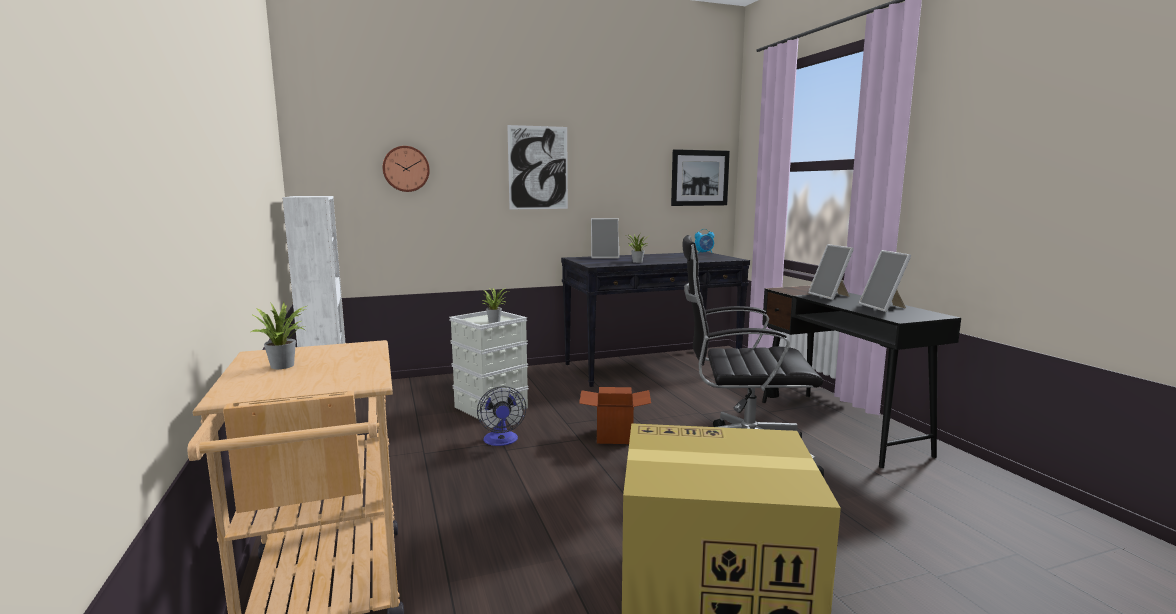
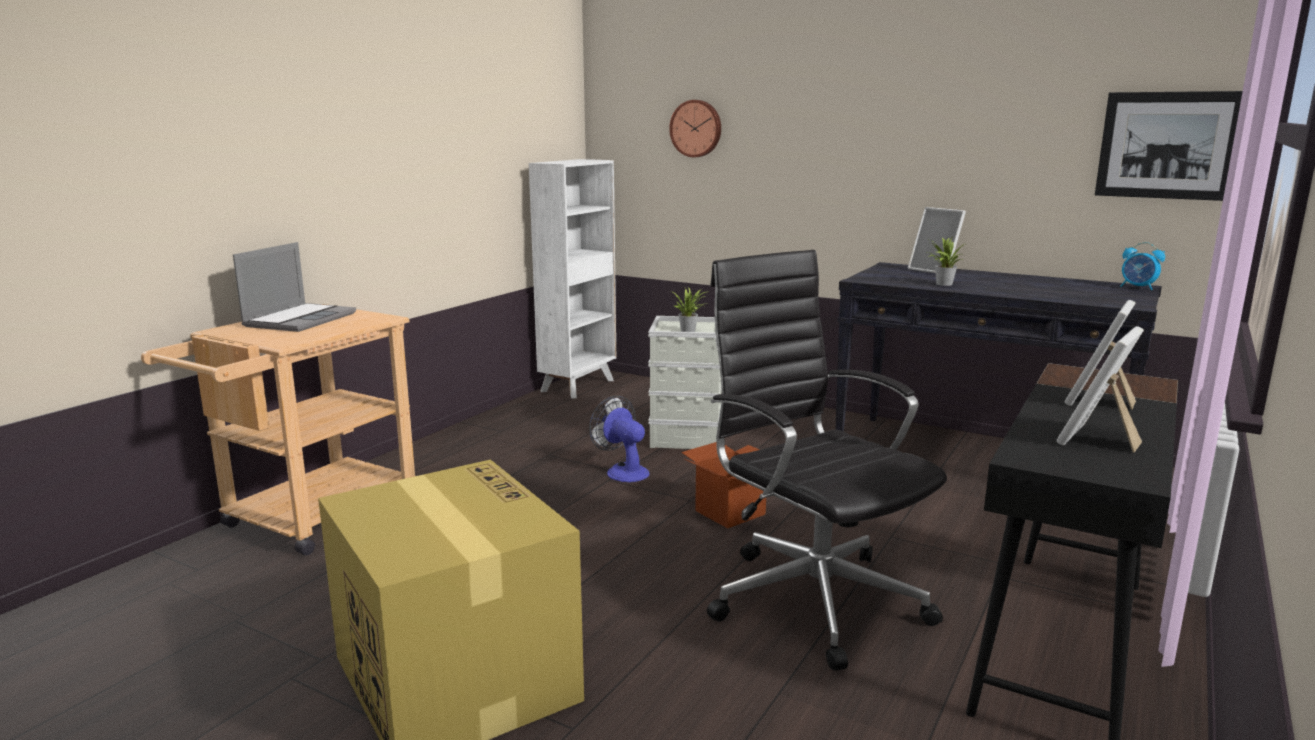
camera: 50 degrees right, 5 degrees up
potted plant [251,302,306,369] -> laptop [233,242,356,332]
fan [477,386,526,446] -> fan turned 105 degrees clockwise [589,396,649,482]
picture [507,125,568,209] -> none

